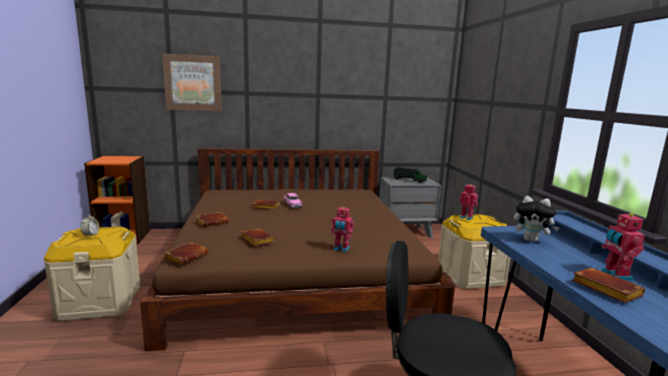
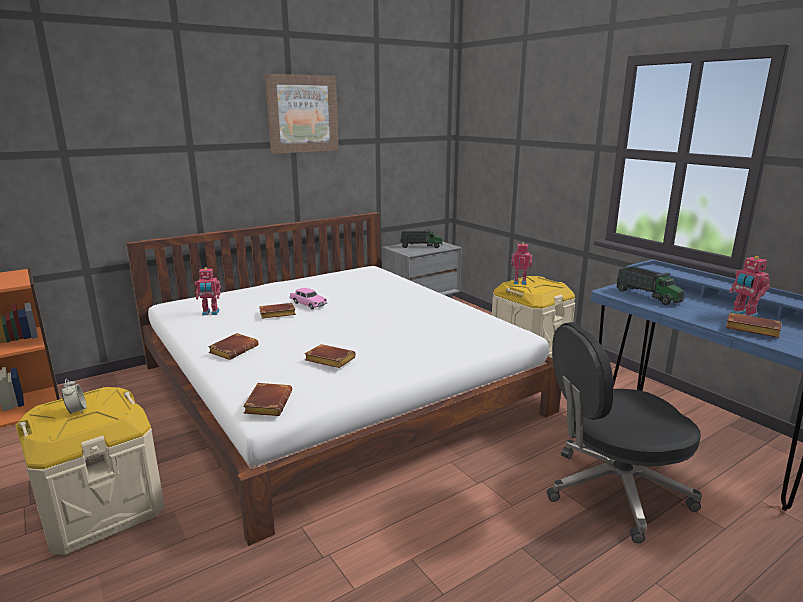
camera: 25 degrees left, 5 degrees up
brown bed [140,148,455,351] -> white bed [126,212,561,546]
picture [162,53,222,111] -> picture moved to [265,74,339,154]
toy robot [331,207,354,252] -> toy robot moved to [195,267,221,315]
plush toy [514,196,560,242] -> toy truck [616,267,684,305]

